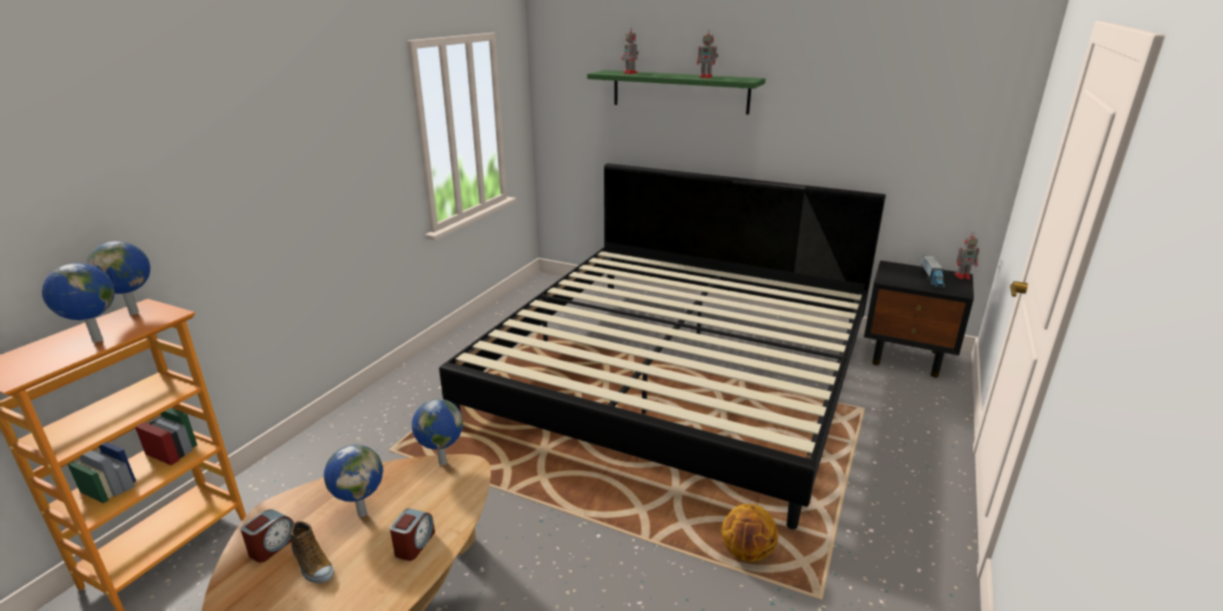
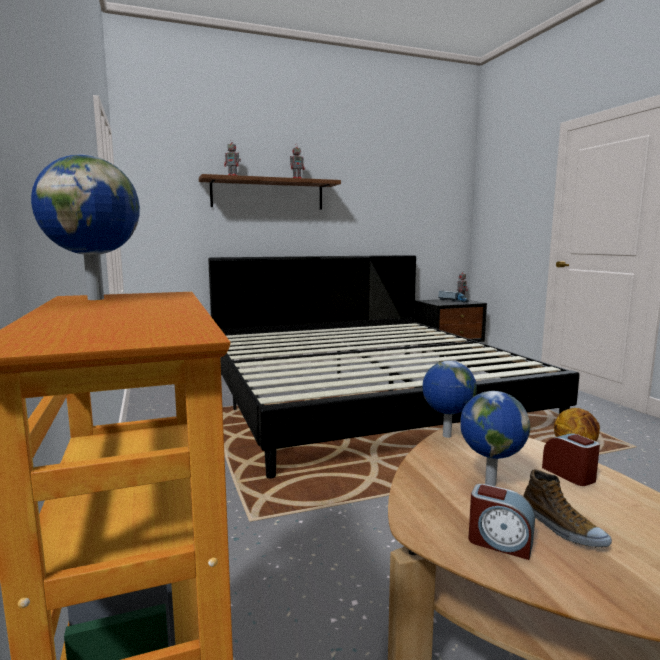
camera: 45 degrees left, 15 degrees down
globe [42,263,115,342] -> none
alarm clock [240,510,294,563] -> alarm clock turned 135 degrees clockwise [468,484,535,560]
shoe [290,521,334,584] -> shoe turned 60 degrees clockwise [523,469,612,548]
green shelf [587,70,766,115] -> brown shelf [199,174,341,210]

